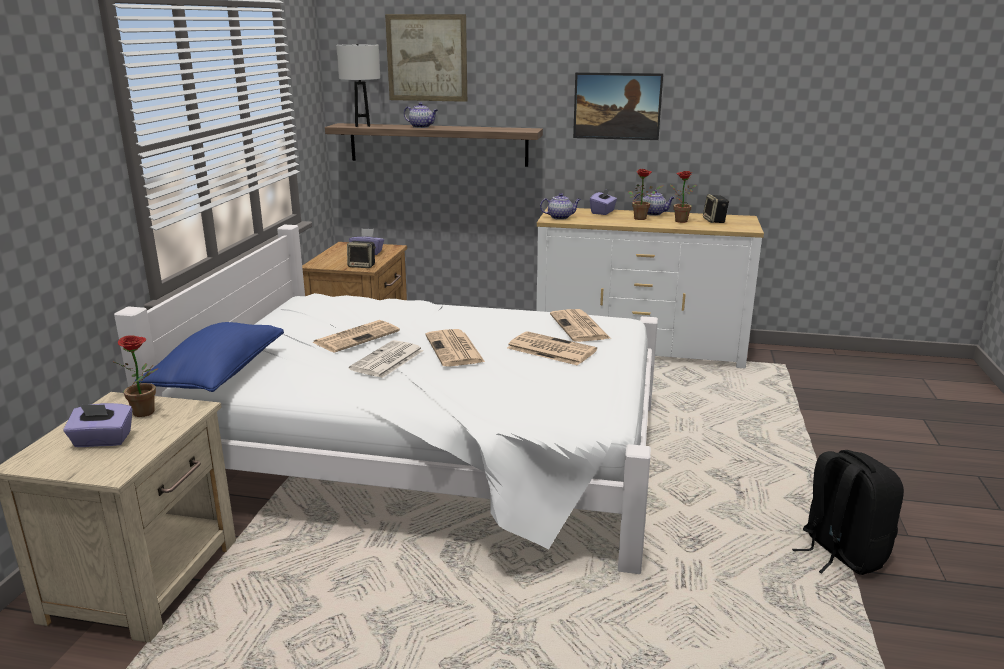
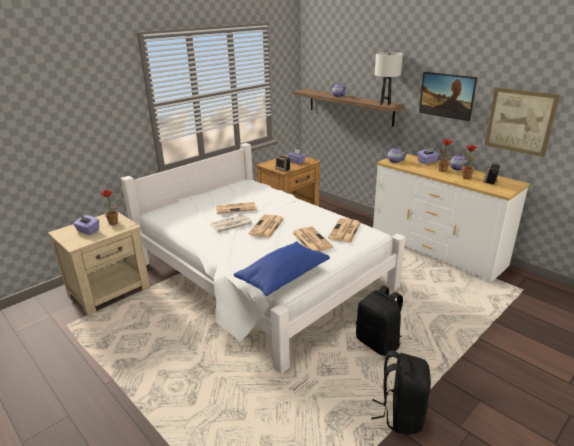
camera: 35 degrees right, 5 degrees up
blue pillow [135,322,284,392] -> blue pillow moved to [233,241,330,296]
white table lamp [336,44,380,127] -> white table lamp moved to [375,52,403,106]
picture [385,14,467,102] -> picture moved to [485,87,560,157]
none -> black backpack [356,285,403,356]

